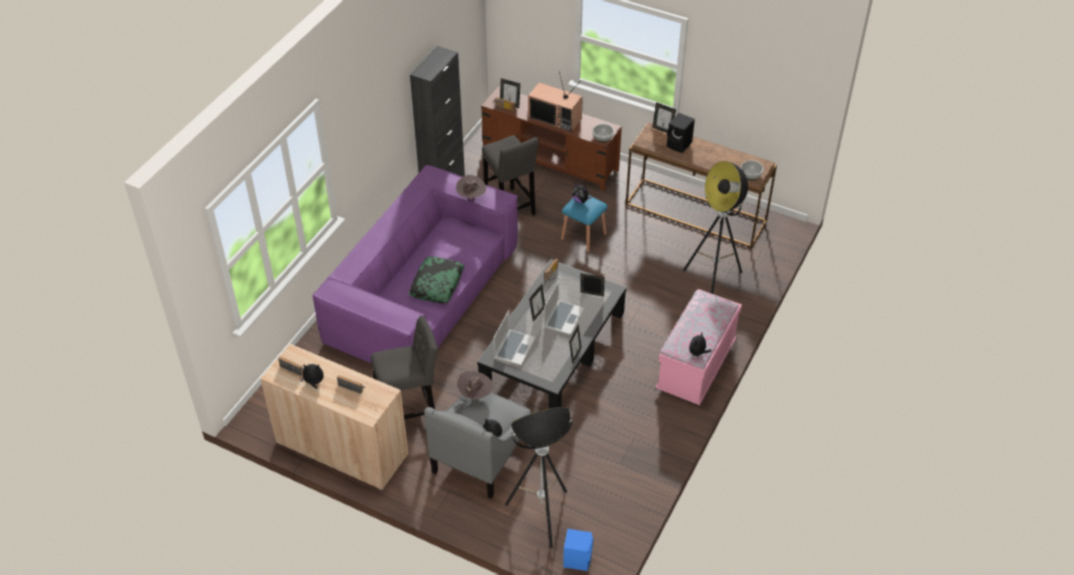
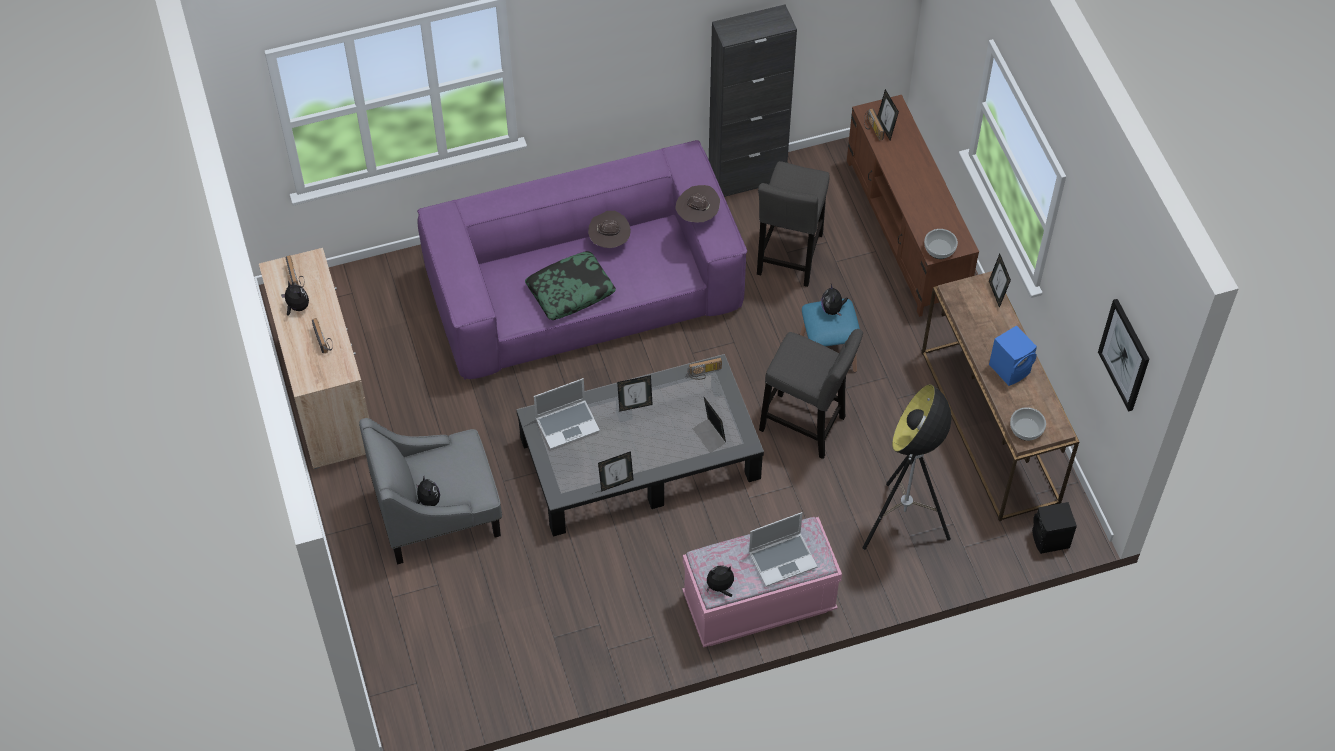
camera: 45 degrees right, 10 degrees up
grey stool [371,316,438,419] -> grey stool moved to [759,329,863,459]
brown hat [457,371,493,399] -> brown hat moved to [588,211,631,248]
floor lamp [505,407,573,548] -> none
television [528,71,583,132] -> none
laptop [544,281,584,335] -> laptop moved to [749,512,818,587]
blue speaker [563,529,593,571] -> blue speaker moved to [989,325,1037,386]
black speaker [667,113,695,153] -> black speaker moved to [1032,502,1077,554]
none -> picture [1098,299,1149,412]

